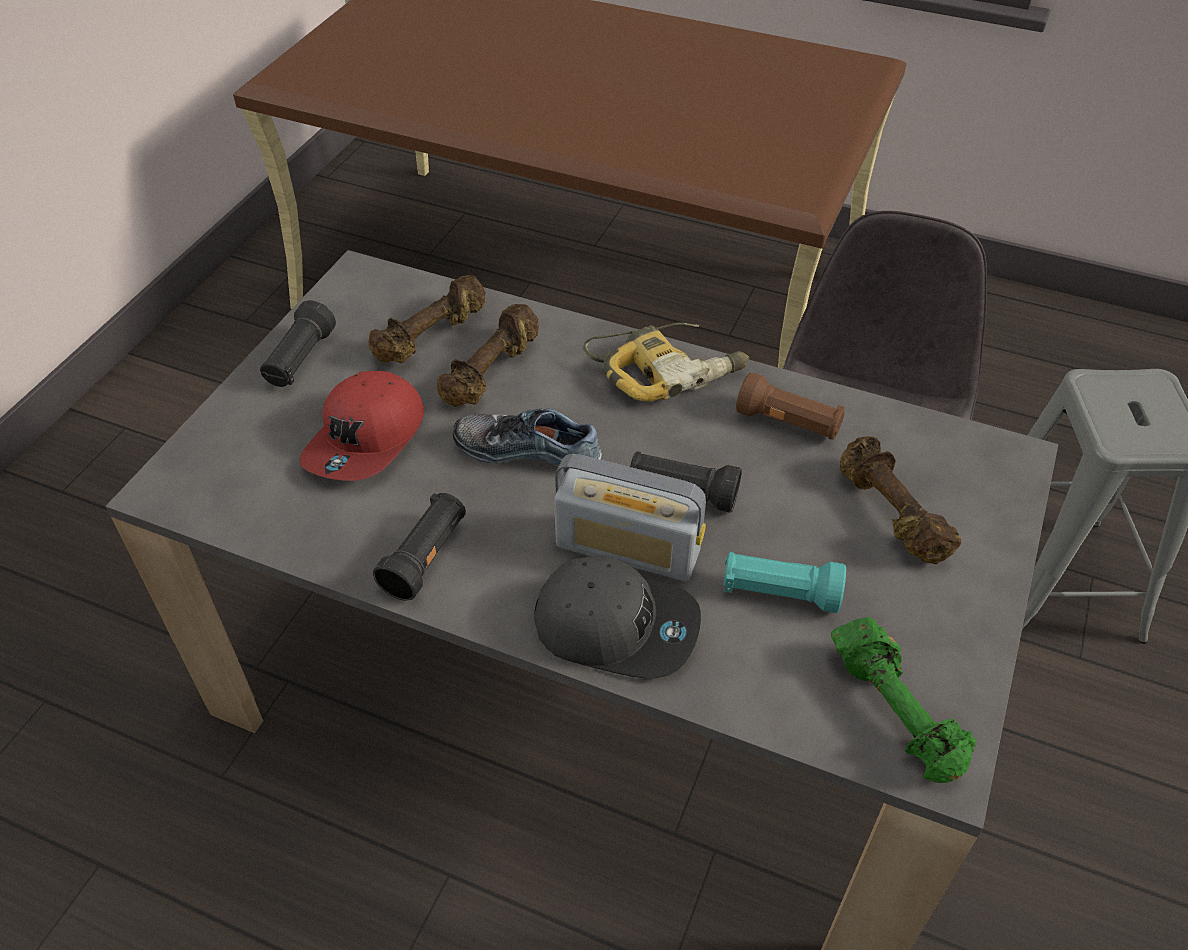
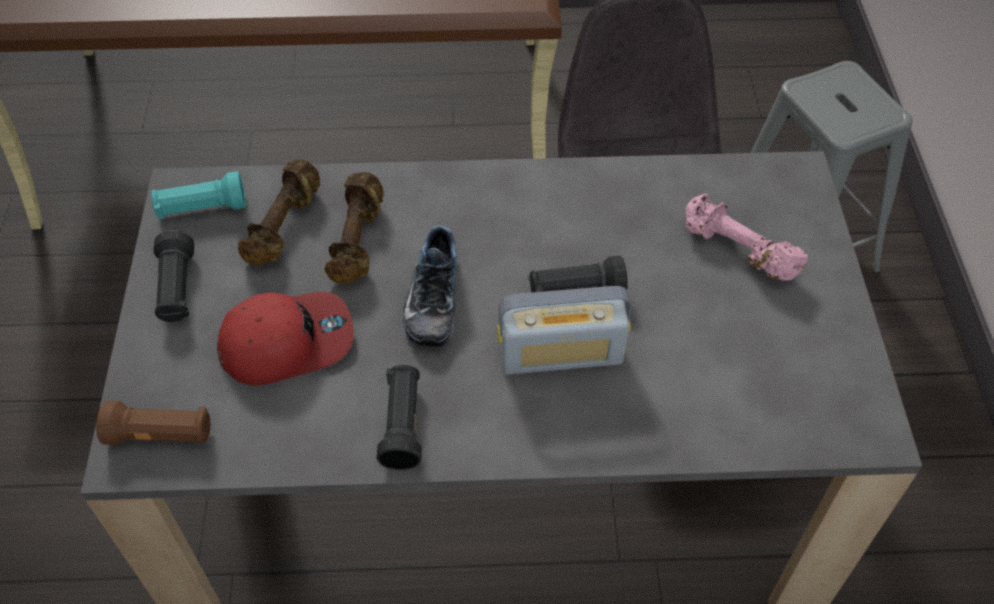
camera: 25 degrees left, 5 degrees up
red cap [299,371,424,481] -> red cap turned 105 degrees counterclockwise [217,292,353,386]
shoe [453,409,602,472] -> shoe turned 75 degrees counterclockwise [403,225,457,347]
grey cap [534,556,701,679] -> none
power drill [583,322,749,402] -> none
turquoise flashlight [723,552,846,613] -> turquoise flashlight moved to [151,171,246,220]
brown flashlight [736,372,845,440] -> brown flashlight moved to [96,401,210,445]
green dumbbell [831,617,976,783] -> none
brown dumbbell [840,436,961,564] -> pink dumbbell [685,194,808,281]

